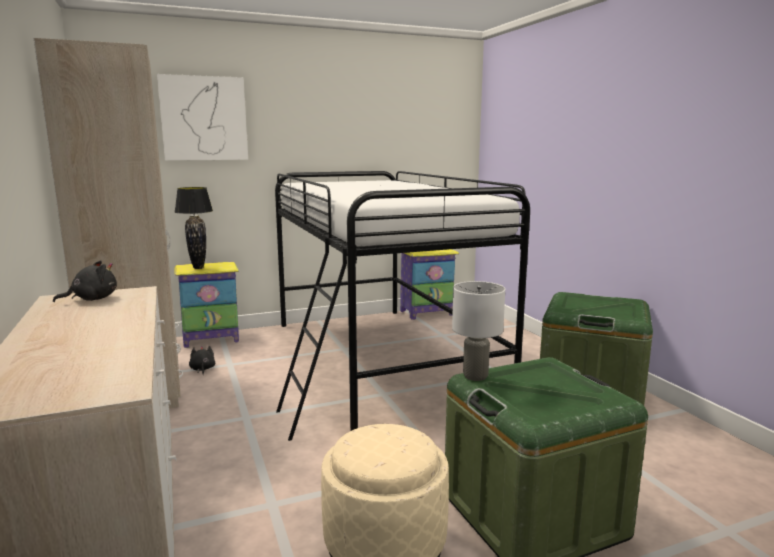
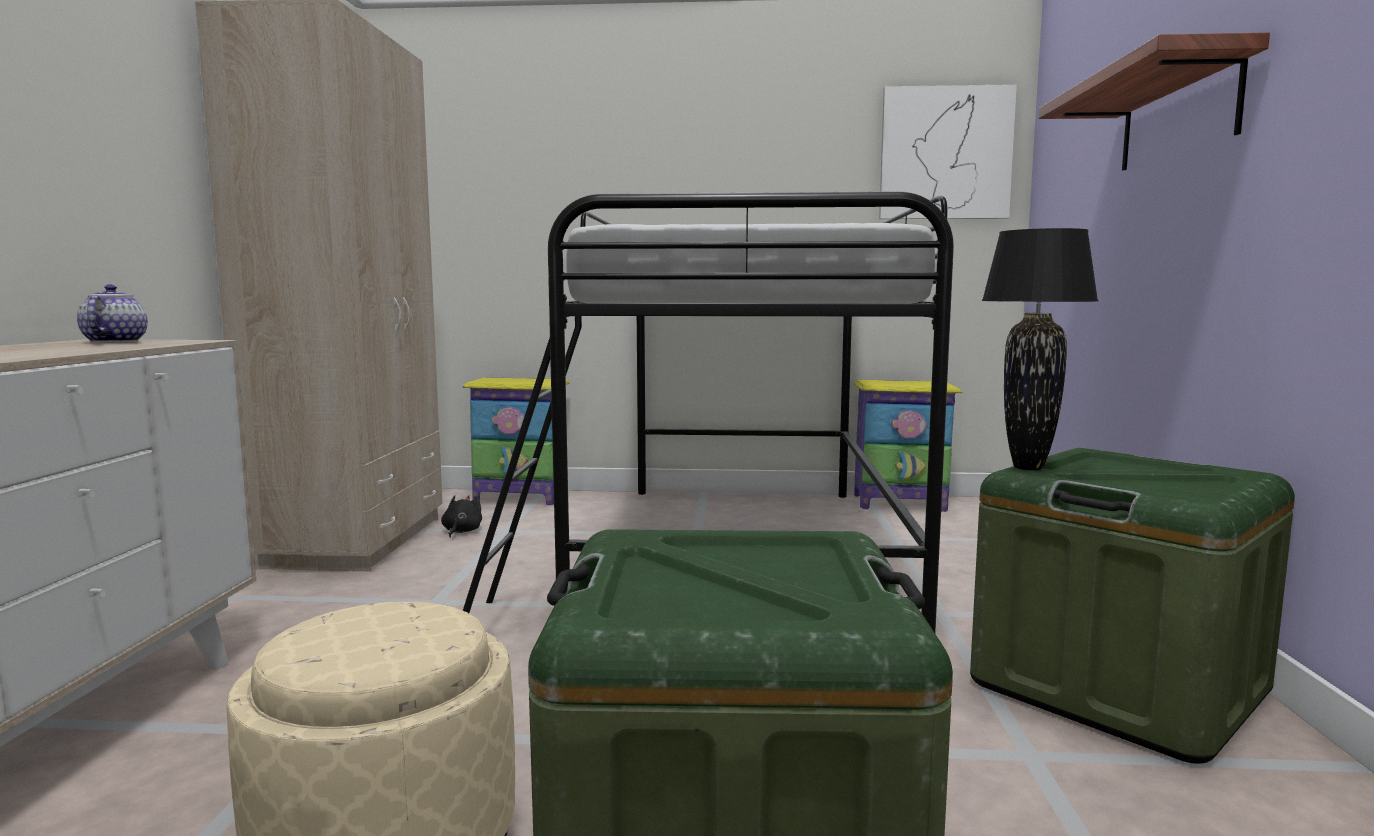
camera: 25 degrees right, 5 degrees down
black plush toy [53,260,117,302] -> teapot [77,285,148,343]
picture [157,74,248,161] -> picture moved to [879,84,1017,219]
black table lamp [175,187,213,269] -> black table lamp moved to [982,228,1099,471]
white table lamp [452,281,505,381] -> none
none -> shelf [1039,33,1270,171]

